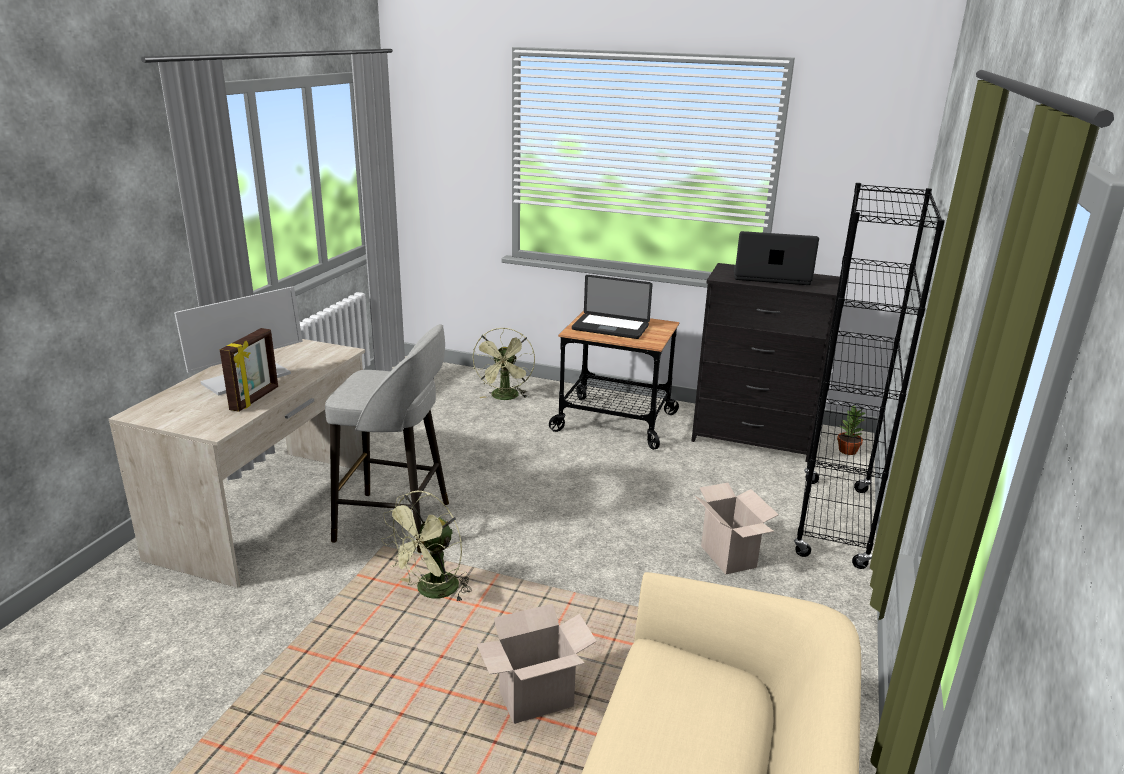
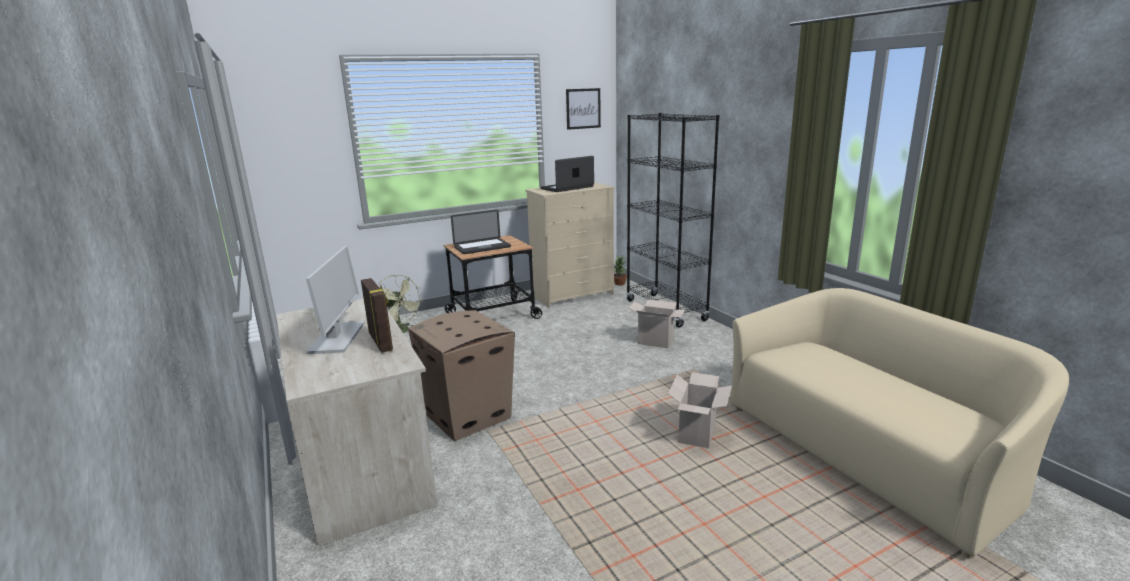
camera: 45 degrees left, 5 degrees down
grey stool [325,324,449,553] -> cardboard box [408,310,515,441]
green fan [381,491,472,603] -> none
black dresser [691,263,840,462] -> beige dresser [525,182,615,308]
none -> picture [566,88,601,130]

